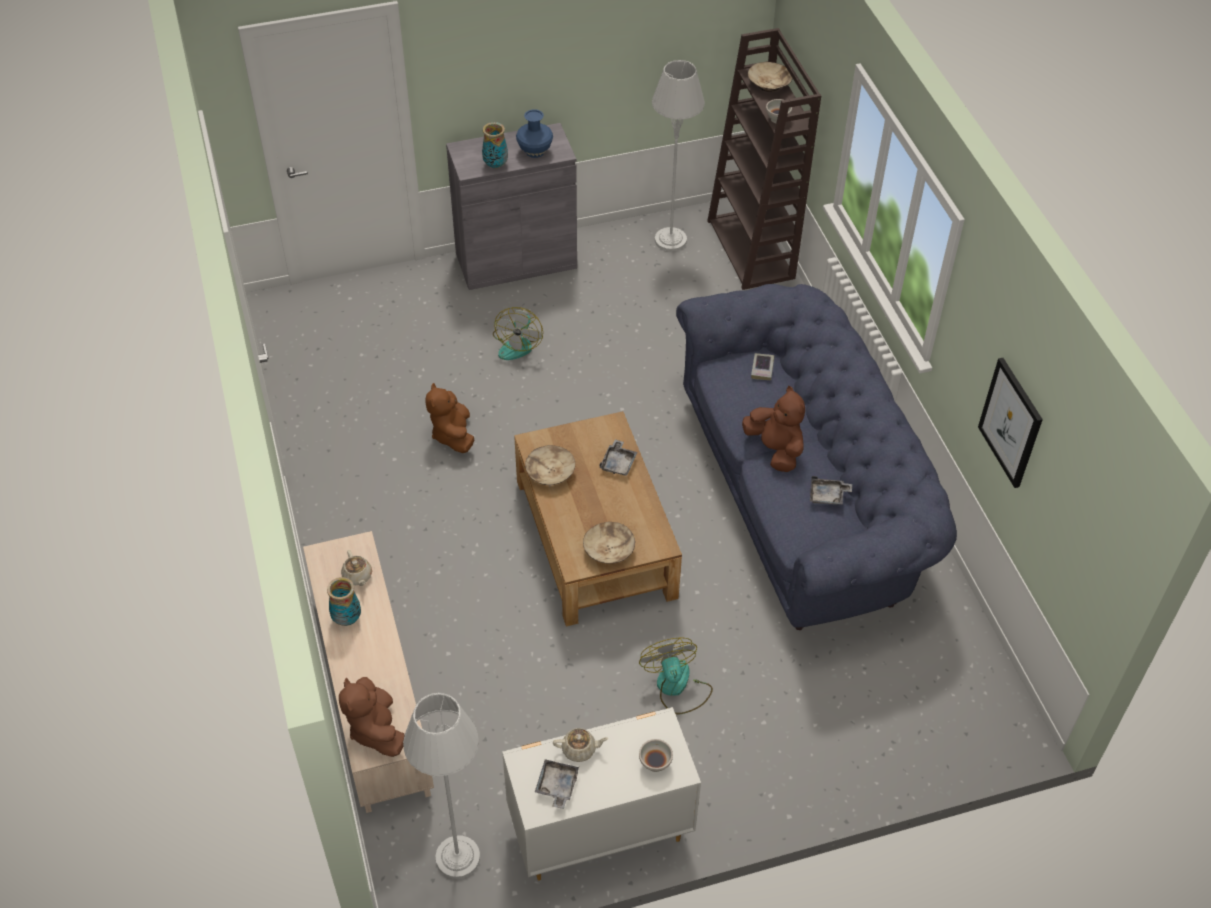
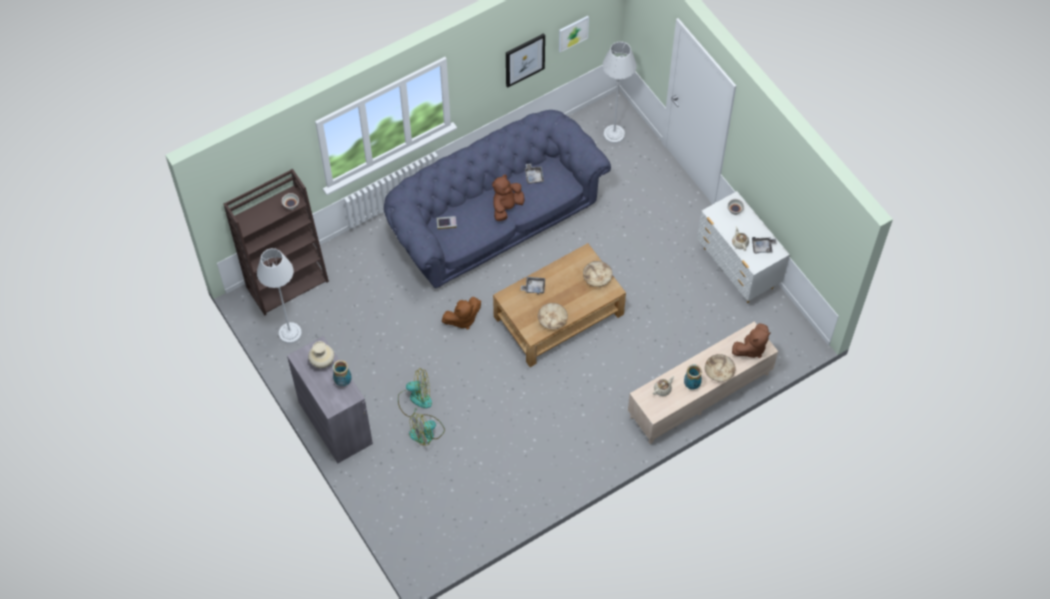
camera: 105 degrees left, 10 degrees up
grey floor lamp [403,693,480,879] -> grey floor lamp moved to [602,42,637,144]
brown plush toy [426,383,474,453] -> brown plush toy moved to [442,297,481,330]
blue vase [516,109,553,158] -> beige vase [308,341,334,368]
fan [639,638,713,714] -> fan moved to [409,413,445,446]
beige bowl [748,62,793,92] -> beige bowl moved to [705,354,735,382]
none -> picture [559,16,589,52]

